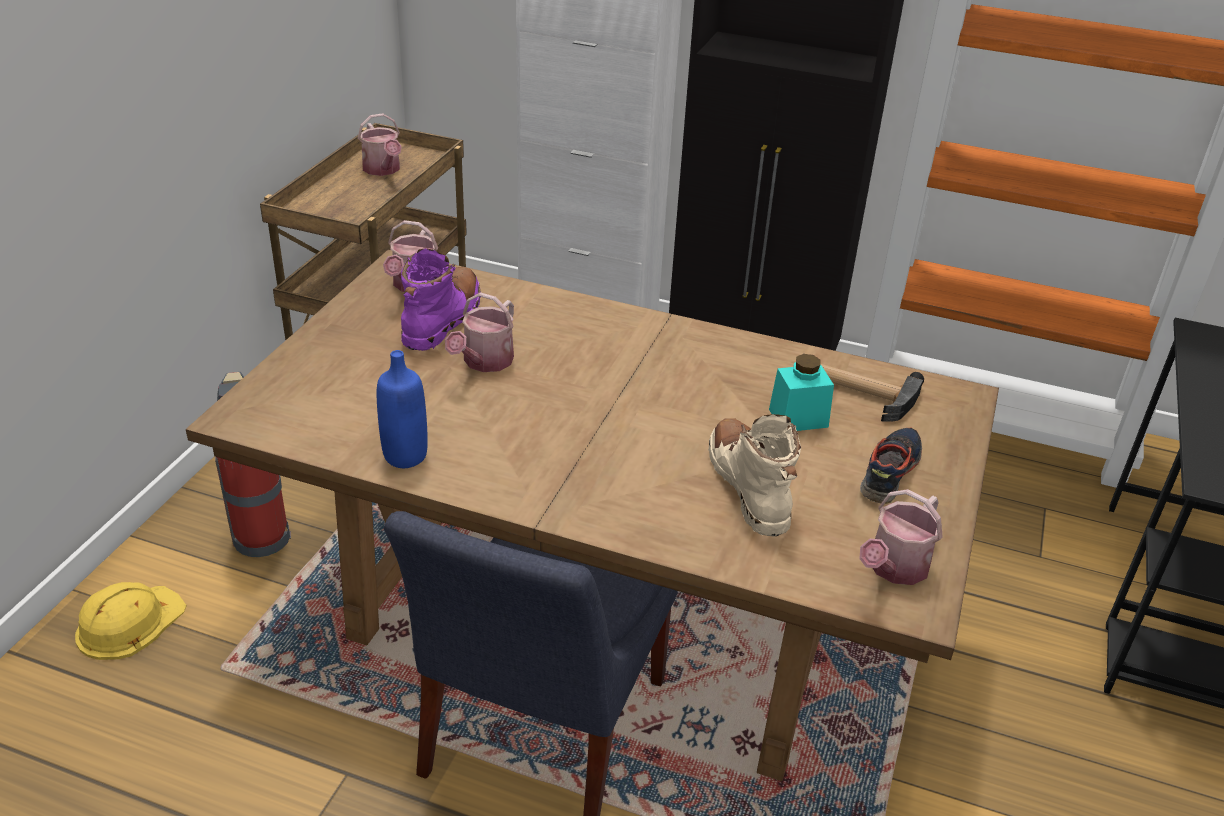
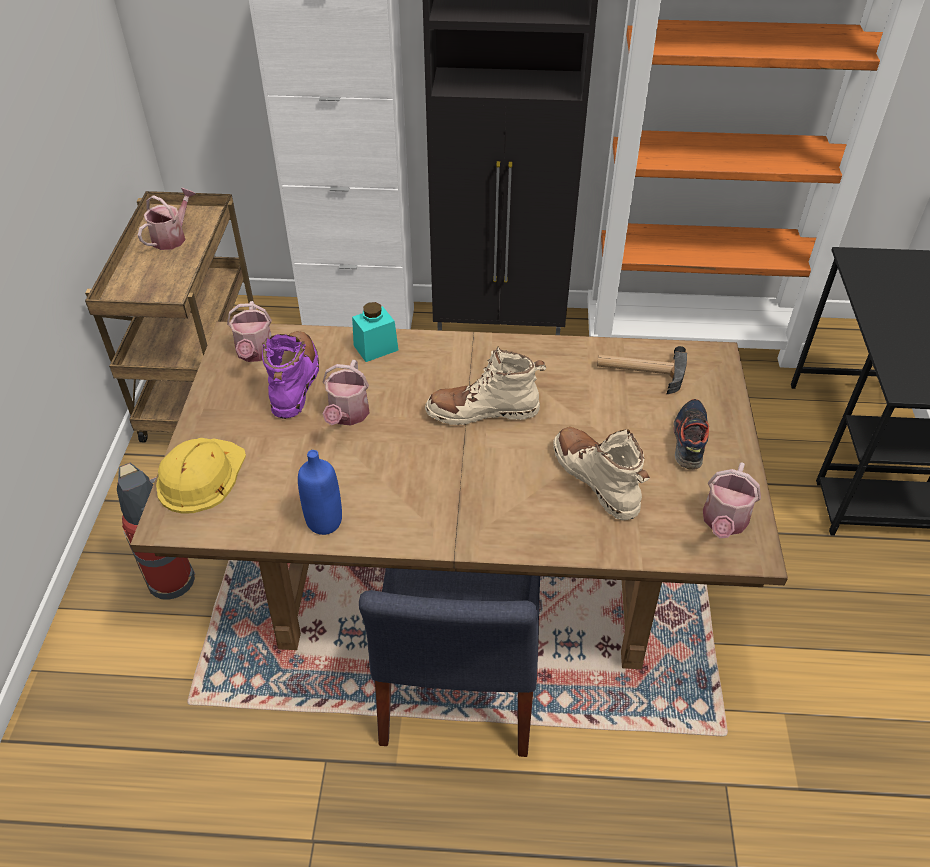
camera: 15 degrees left, 10 degrees up
yellow hard hat [75,582,187,660] -> yellow hard hat moved to [156,438,246,514]
watering can [358,113,402,176] -> watering can turned 105 degrees counterclockwise [138,188,196,250]
turquoise jar [769,354,834,431] -> turquoise jar moved to [352,302,398,362]
none -> beige boot [425,346,546,425]

